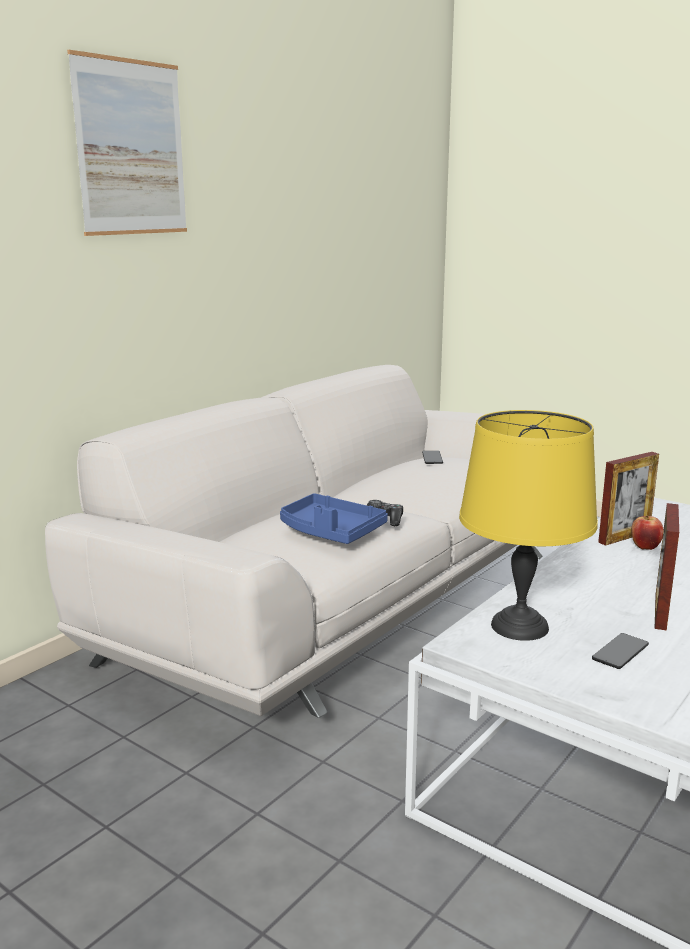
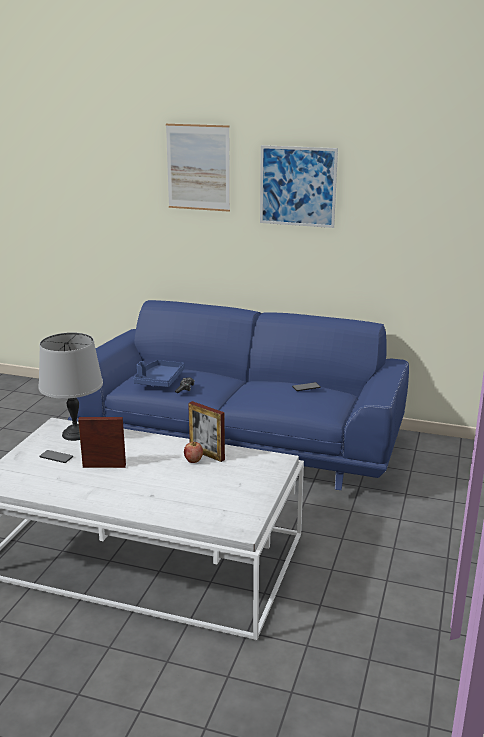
camera: 70 degrees right, 5 degrees up
white sofa [45,365,542,718] -> blue sofa [68,300,409,490]
yellow table lamp [459,410,598,641] -> grey table lamp [38,332,103,441]
none -> picture [260,145,338,228]

